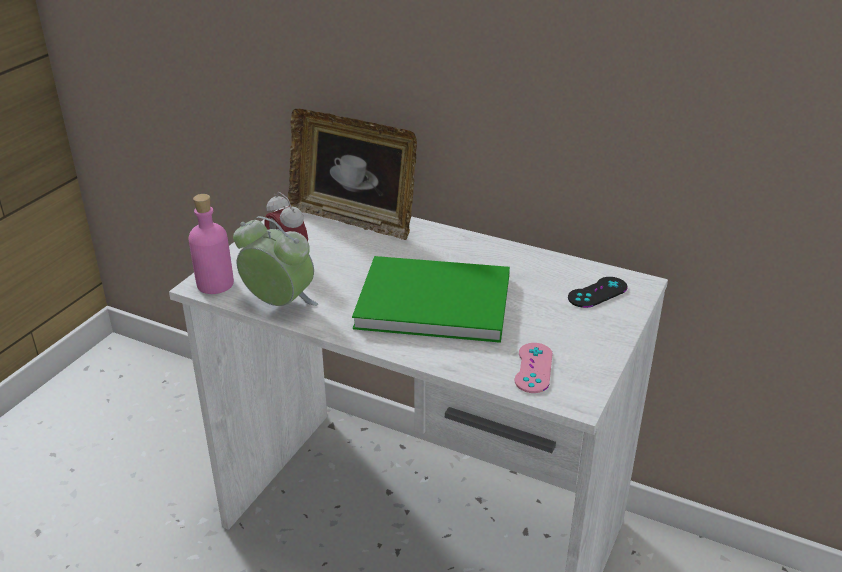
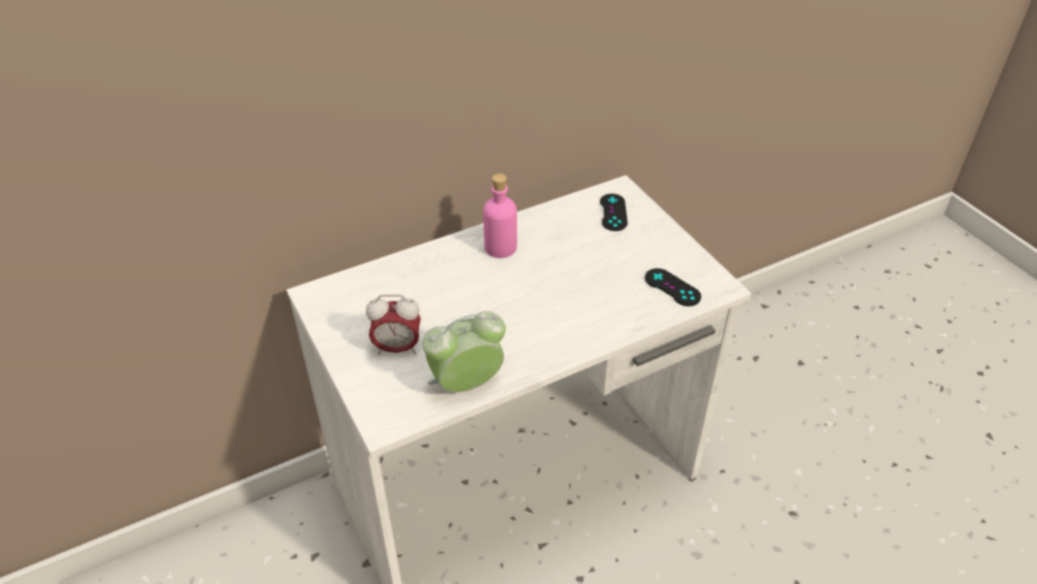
camera: 55 degrees left, 10 degrees up
pink bottle [189,194,234,294] -> pink bottle moved to [483,174,517,258]
picture frame [288,109,417,240] -> none
green book [352,256,510,343] -> none
pink game controller [515,343,553,393] -> black game controller [645,268,701,306]

